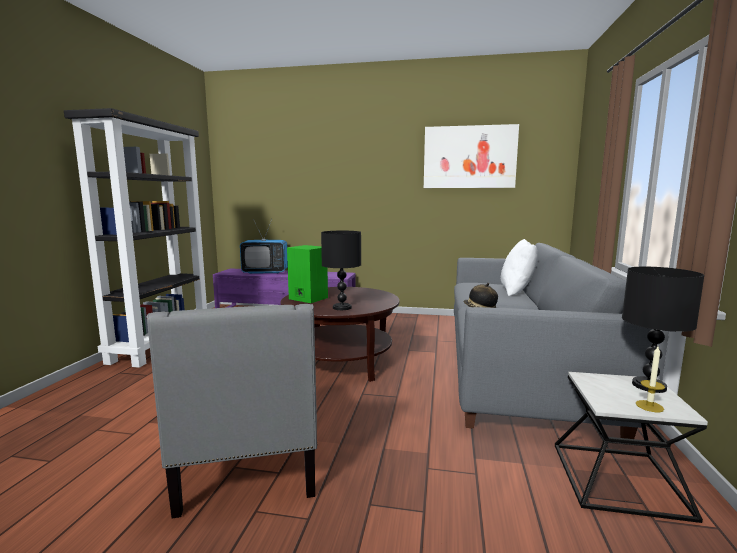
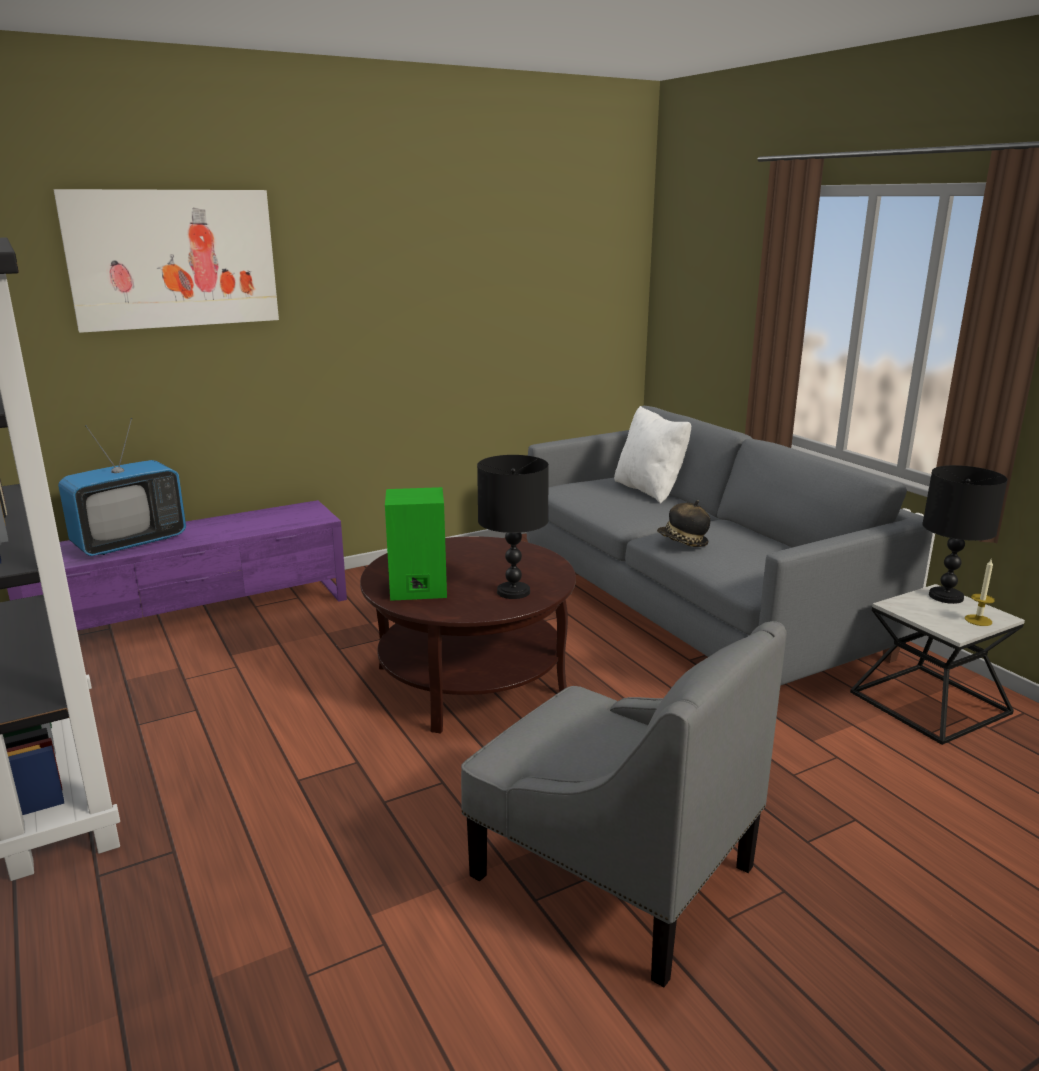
camera: 40 degrees left, 10 degrees up
picture [424,124,519,188] -> picture moved to [54,189,279,333]

